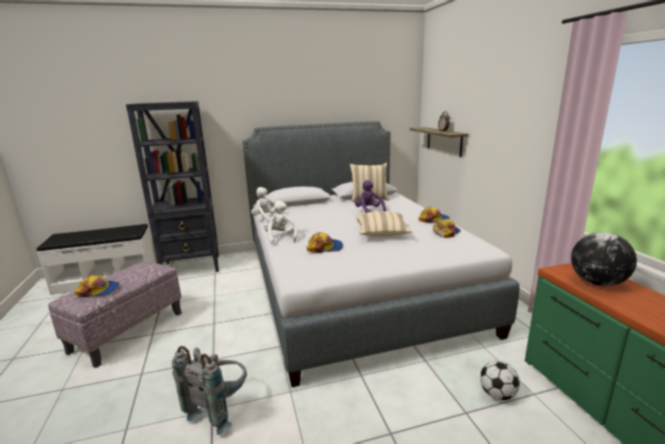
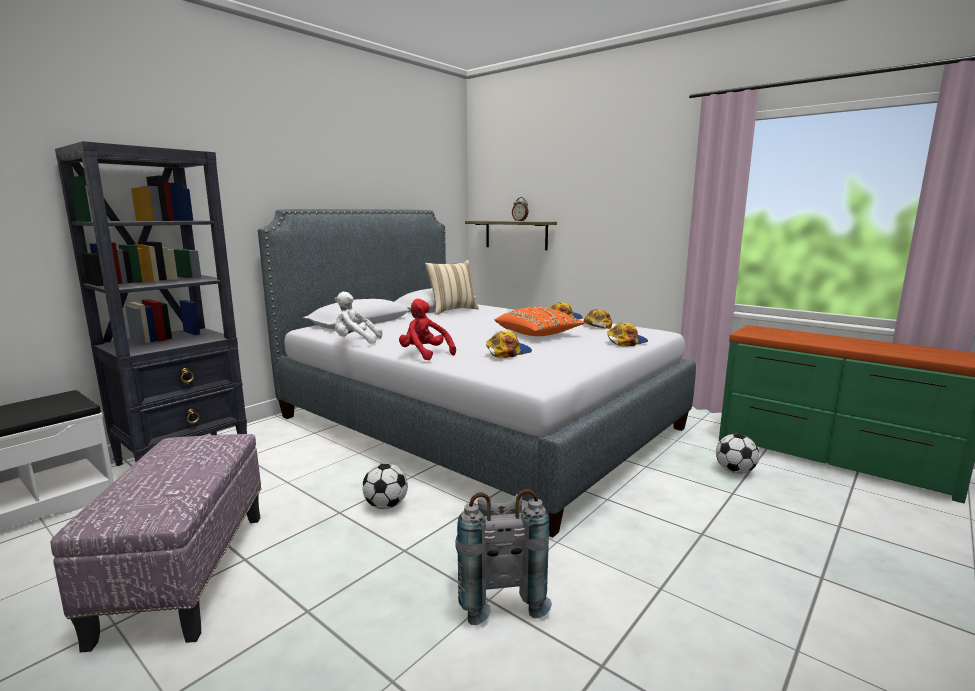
camera: 35 degrees left, 5 degrees down
cap [75,275,119,297] -> cap moved to [607,323,648,346]
white plush toy [263,201,298,244] -> red plush toy [399,299,456,360]
purple plush toy [355,180,386,213] -> none
beige pillow [356,211,413,237] -> orange pillow [495,307,585,336]
globe [571,232,637,286] -> none
none -> football [362,463,408,509]

